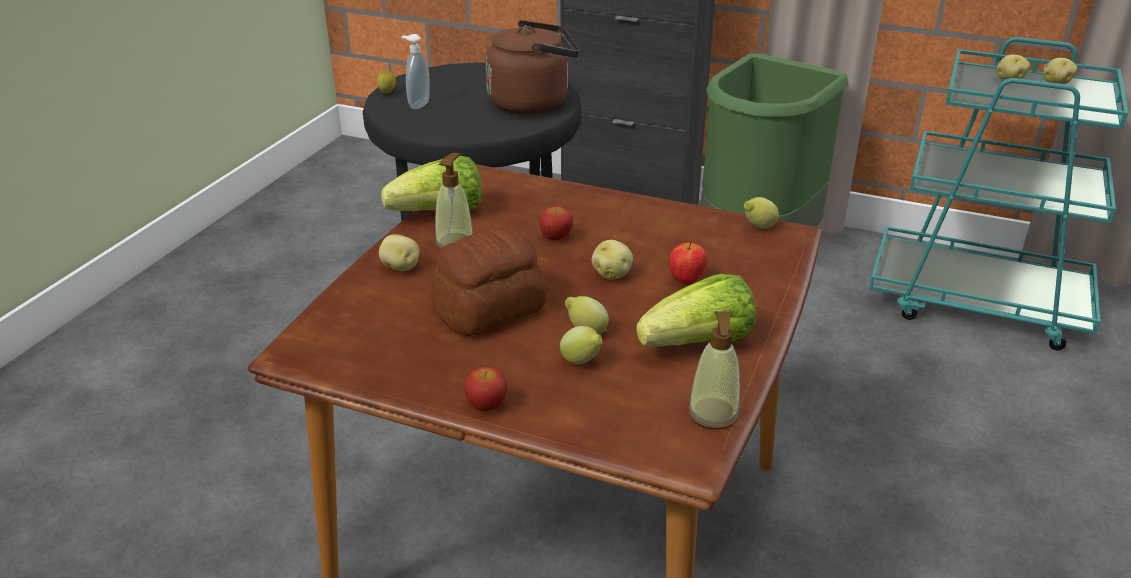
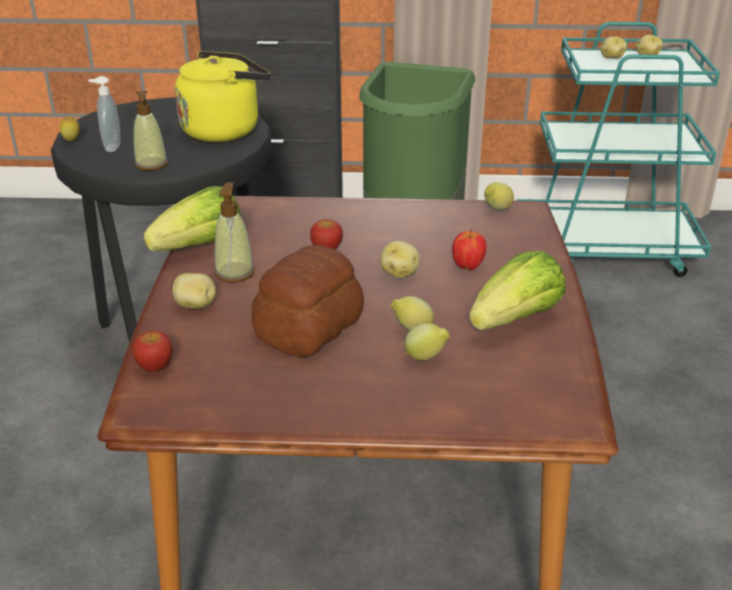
camera: 20 degrees left, 0 degrees up
apple [464,367,507,411] -> apple moved to [132,331,173,372]
brown kettle [486,20,580,114] -> yellow kettle [175,51,270,142]
soap dispenser [688,311,740,430] -> soap dispenser moved to [133,91,168,171]

